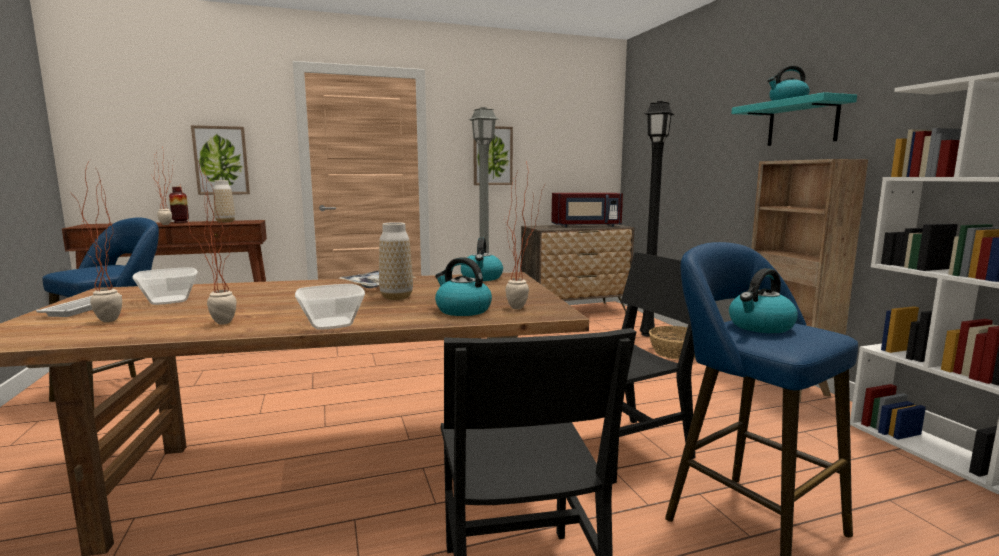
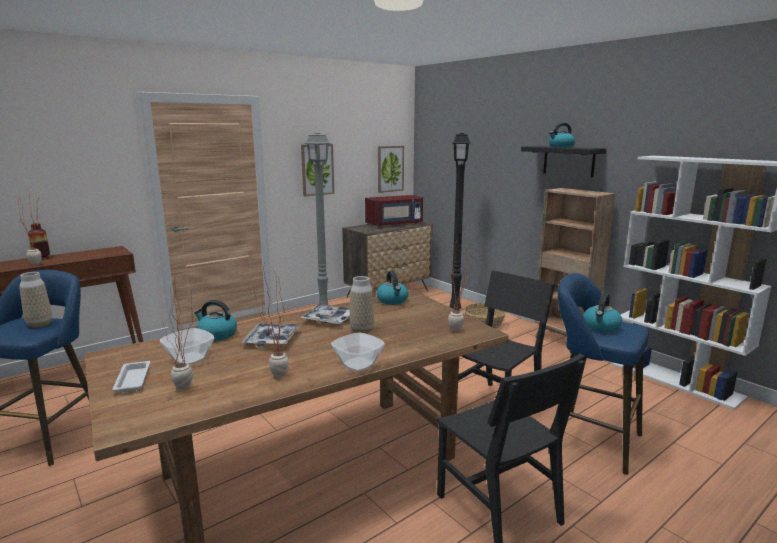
camera: 20 degrees left, 5 degrees up
picture [191,125,250,195] -> picture moved to [378,146,404,193]
vase [213,180,235,223] -> vase moved to [19,272,52,327]
kettle [435,257,492,316] -> kettle moved to [194,300,237,341]
turquoise shelf [731,92,857,146] -> black shelf [521,146,606,177]
none -> tray [242,323,301,347]

